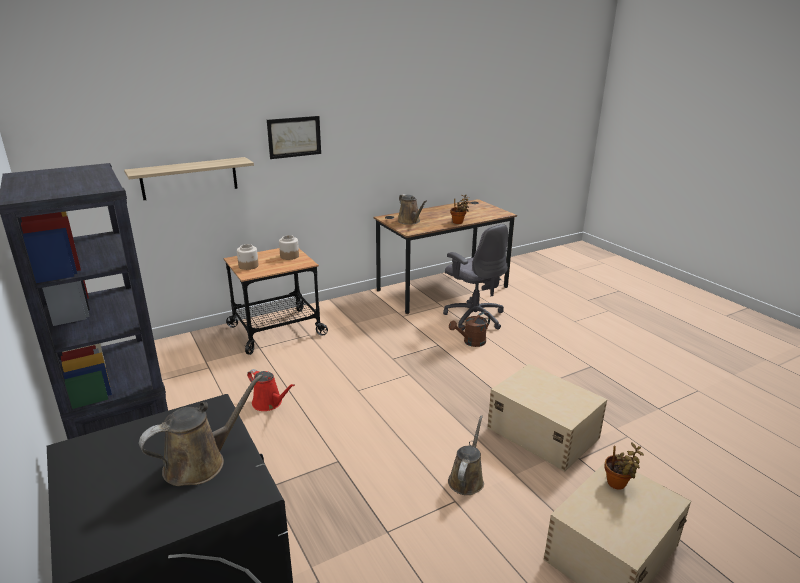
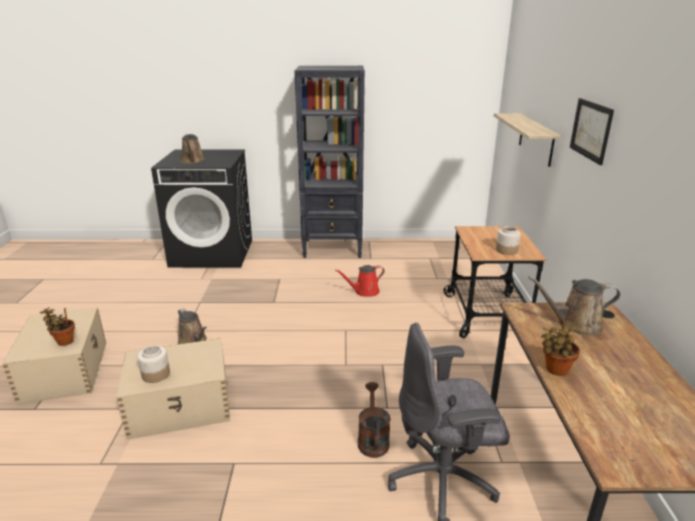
camera: 120 degrees right, 0 degrees up
jar [237,244,259,270] -> jar moved to [137,345,170,383]

